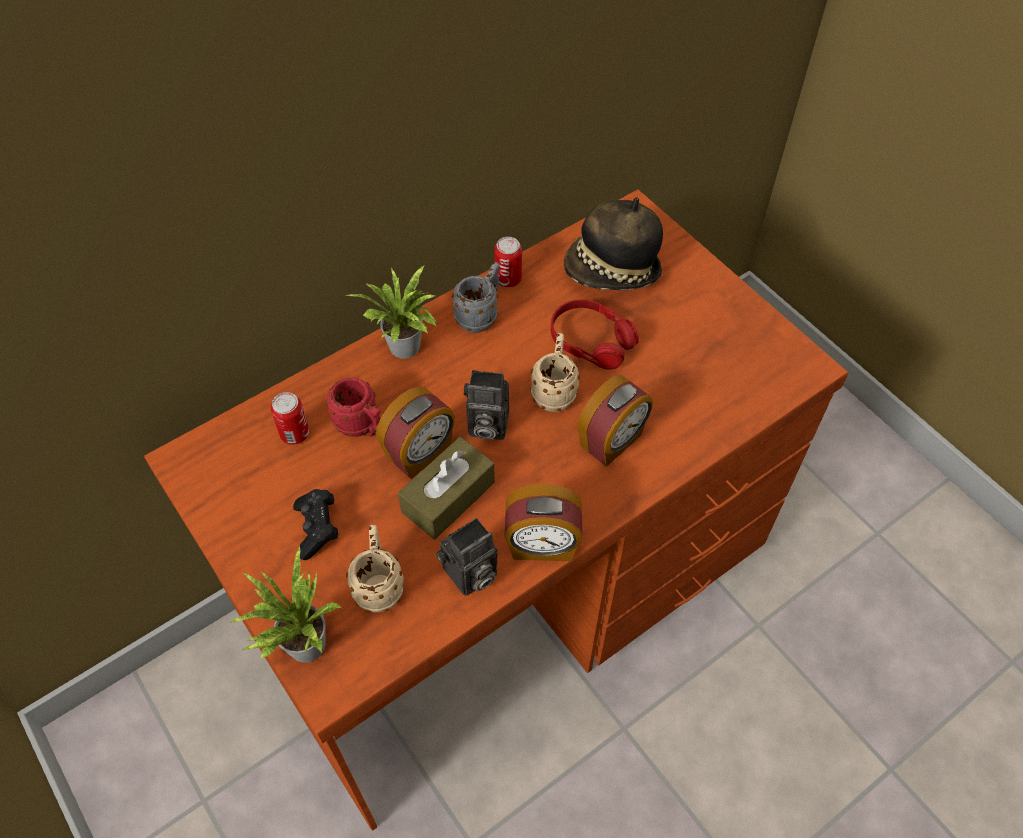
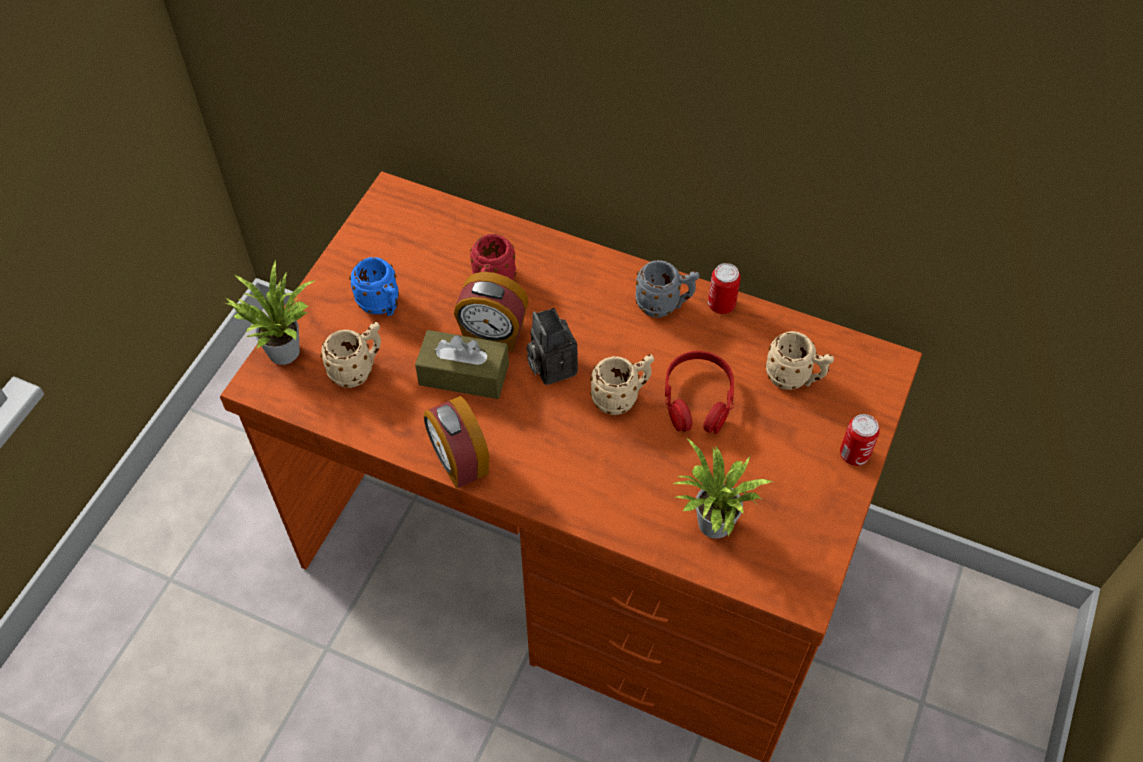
camera: 60 degrees right, 0 degrees up
can [271,392,309,445] -> can moved to [840,414,880,466]
black game controller [293,489,338,560] -> blue mug [349,257,399,316]
potted plant [346,265,437,359] -> potted plant moved to [673,438,773,539]
camera [436,518,497,596] -> none
hat [564,197,663,290] -> beige mug [765,331,834,390]
alarm clock [577,374,653,467] -> none

